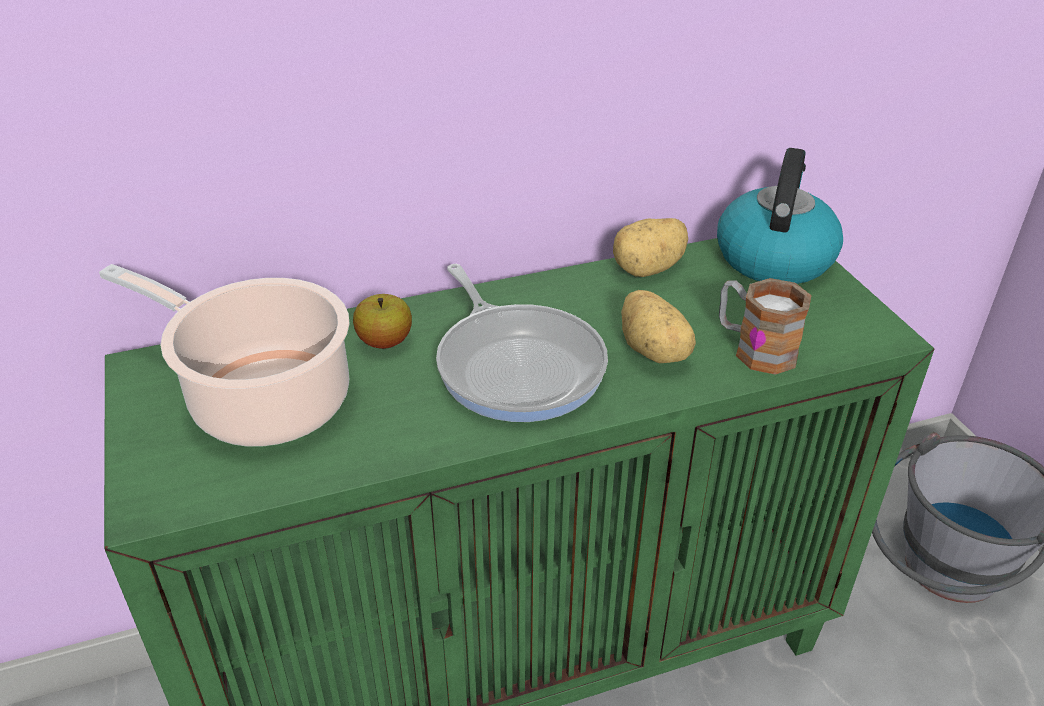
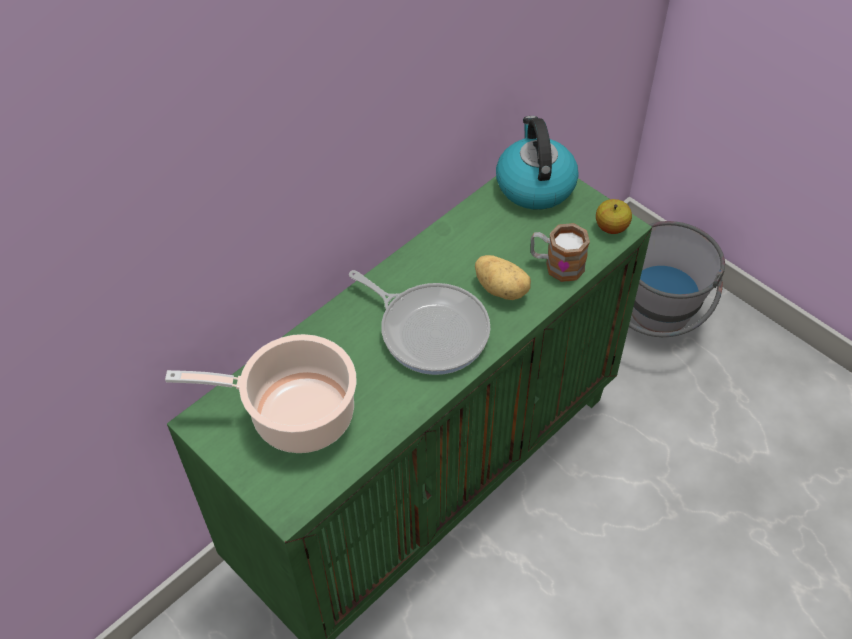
camera: 25 degrees left, 15 degrees up
apple [353,294,412,349] -> apple moved to [596,199,632,234]
potato [613,218,688,277] -> none

